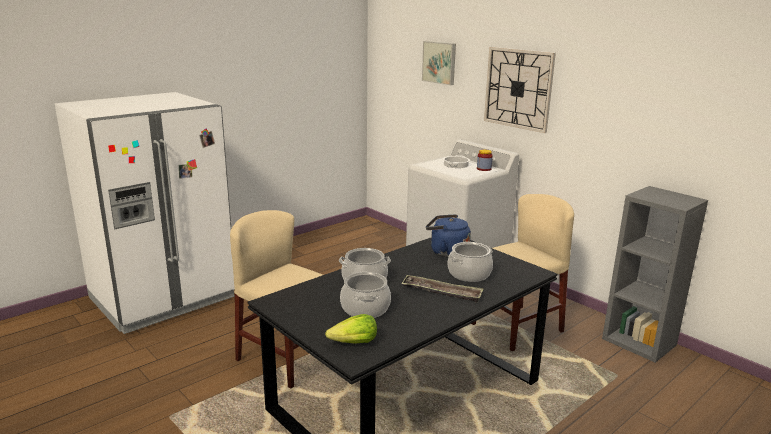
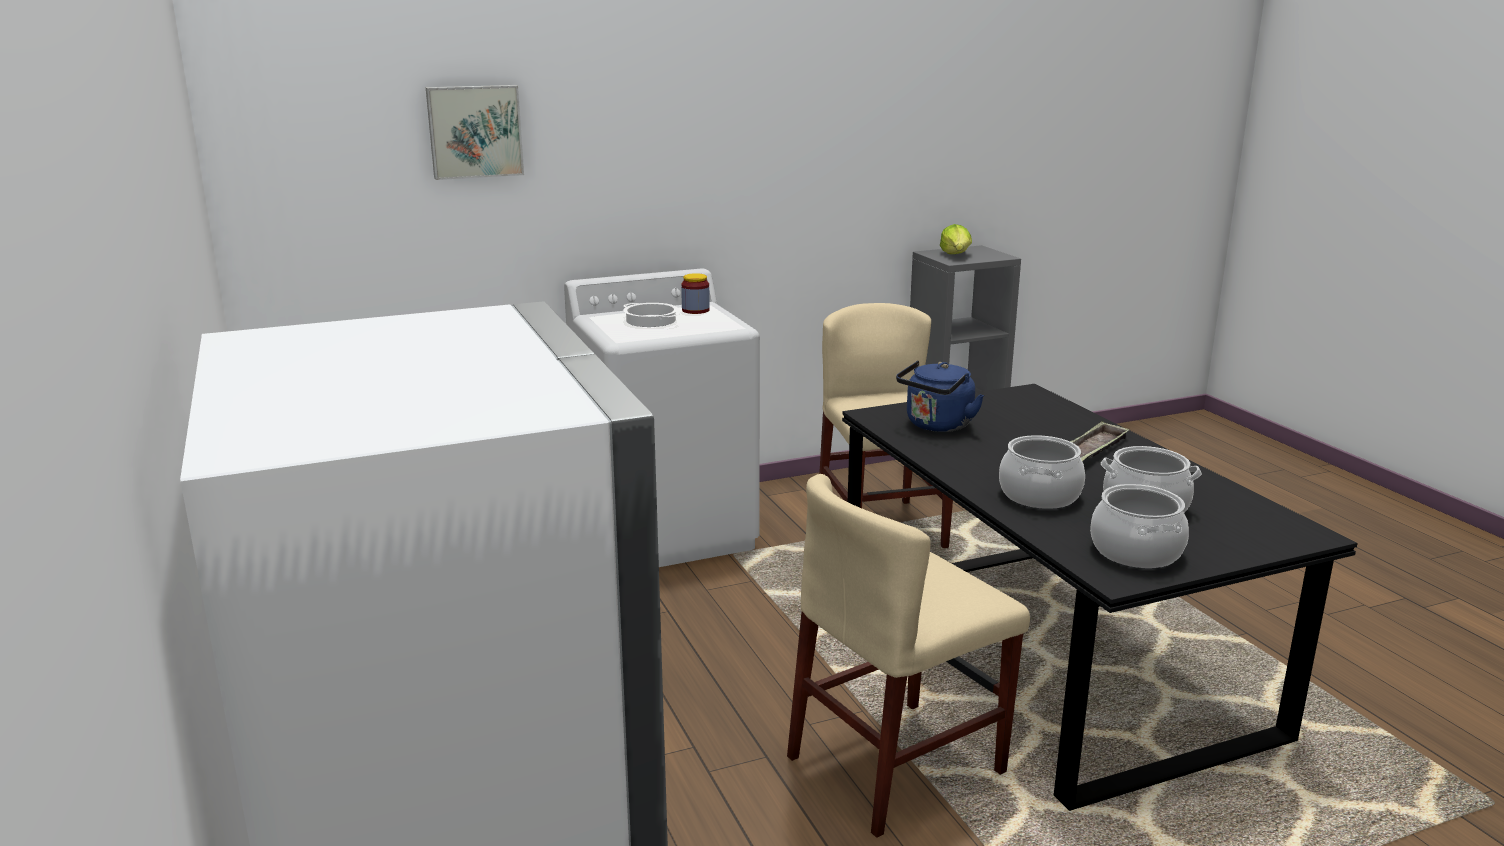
camera: 70 degrees left, 0 degrees up
lettuce [325,314,377,344] -> lettuce moved to [940,224,972,254]
cooking pot [448,242,493,282] -> cooking pot moved to [1090,484,1189,568]
wall clock [484,47,556,133] -> none

